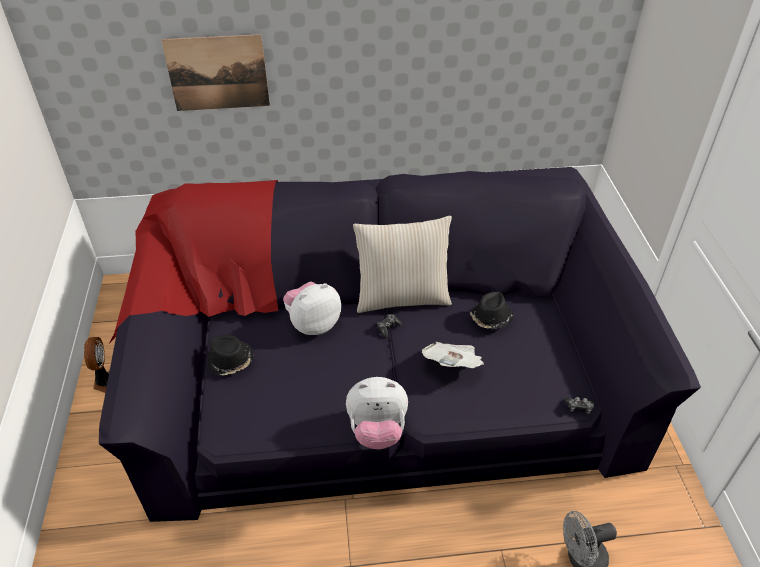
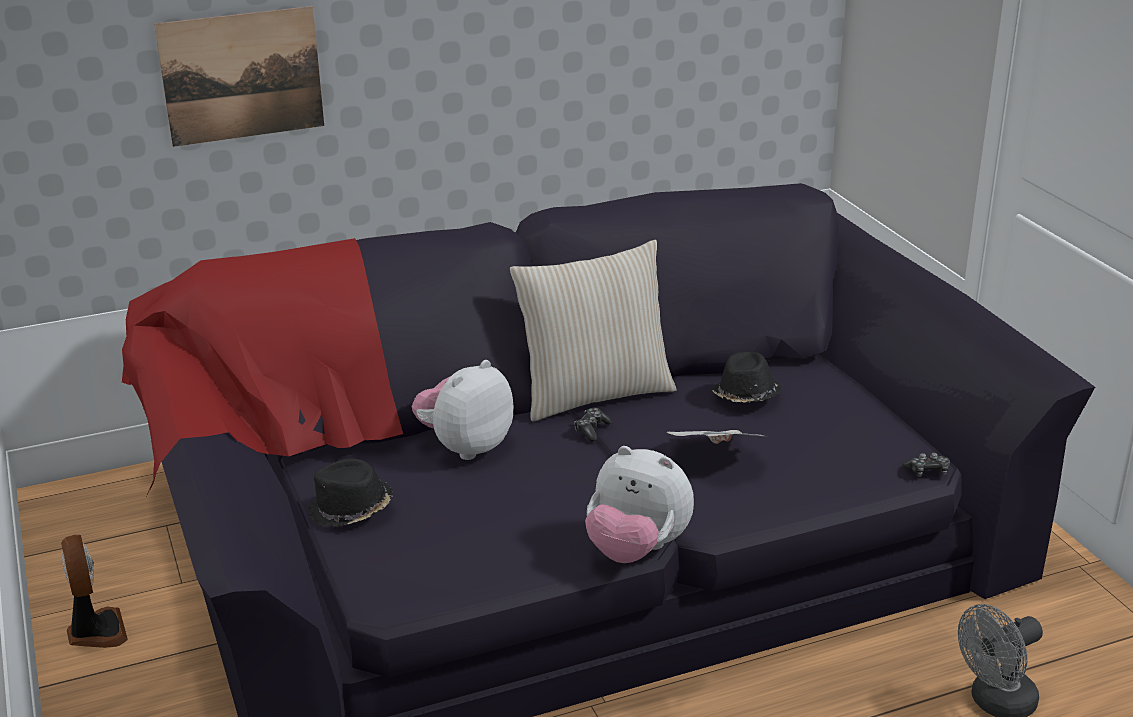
camera: 15 degrees left, 15 degrees down
plush toy [346,377,408,449] -> plush toy turned 45 degrees clockwise [585,446,694,563]

